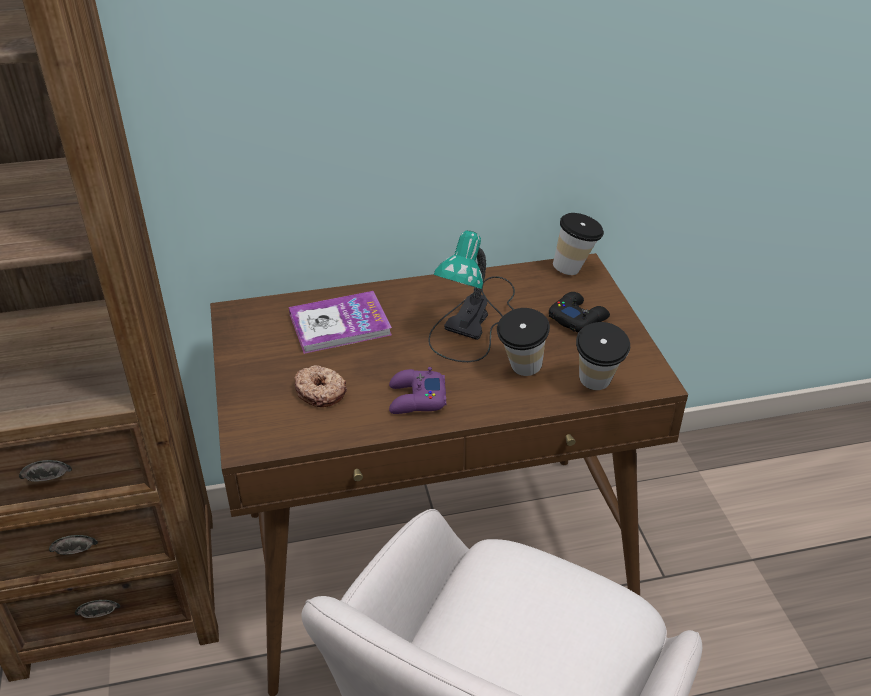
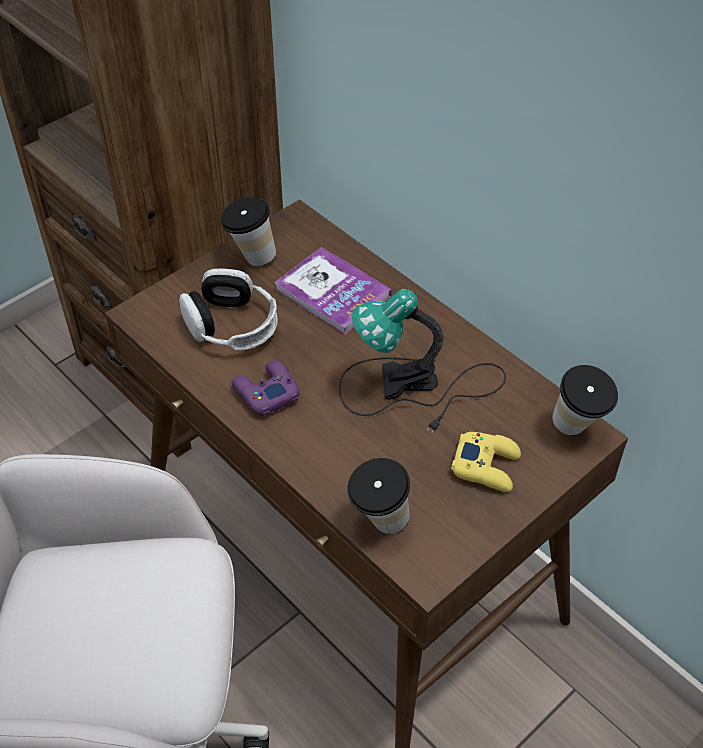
camera: 60 degrees right, 10 degrees up
donut [294,365,347,407] -> headphones [179,268,278,351]
cup [497,308,550,376] -> cup moved to [221,197,276,266]
black game controller [549,292,610,332] -> yellow game controller [451,432,521,492]

